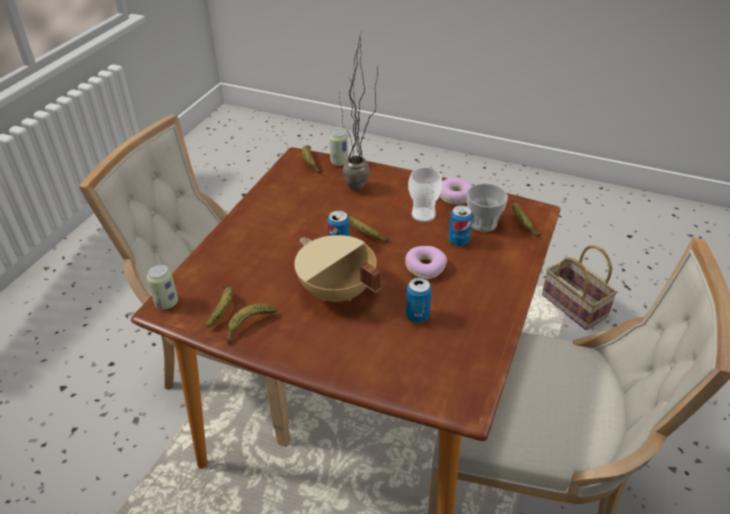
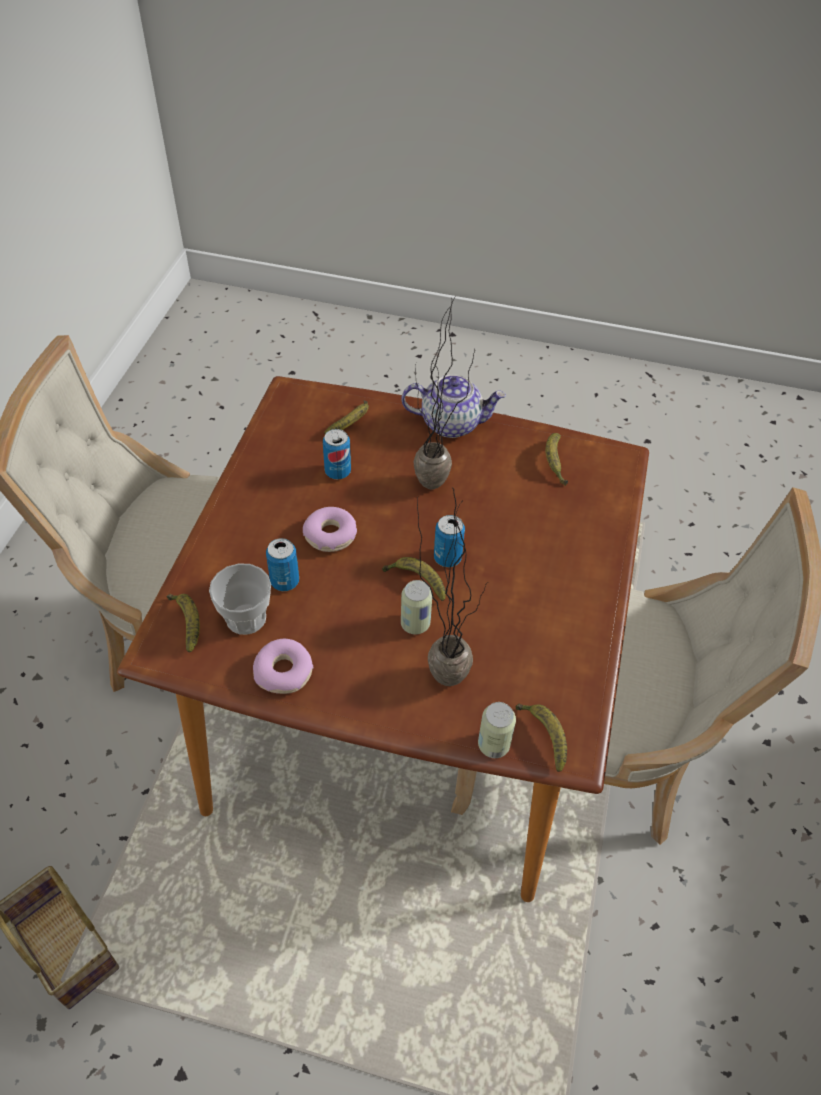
camera: 170 degrees right, 10 degrees up
can [147,264,178,309] -> can moved to [401,580,432,634]
banana [227,304,277,345] -> banana moved to [324,400,369,434]
beige cooking pot [294,235,382,302] -> potted plant [414,297,475,489]
cup [408,167,443,222] -> none
none -> teapot [401,374,506,438]

